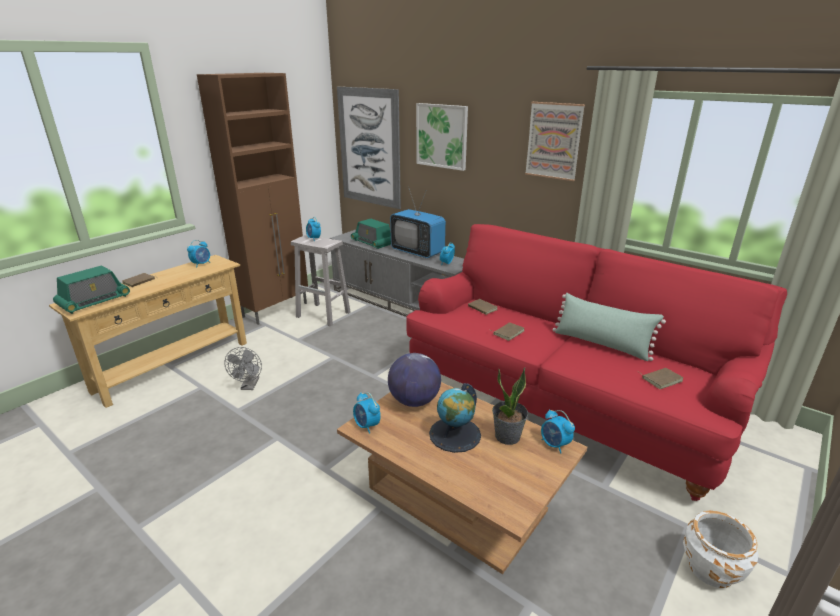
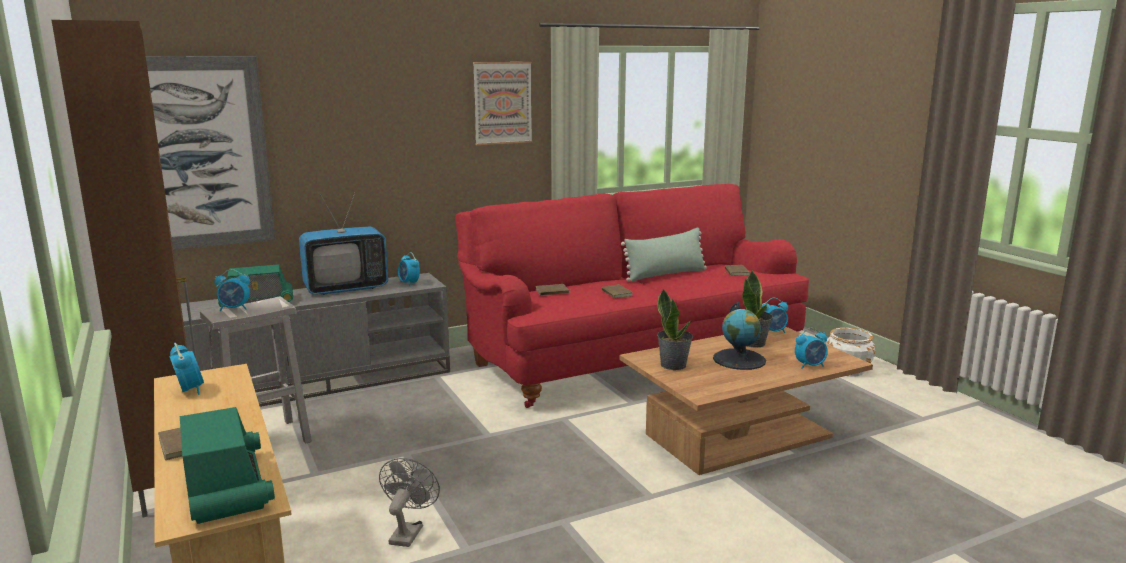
camera: 65 degrees left, 10 degrees down
grey fan [224,347,262,390] -> grey fan turned 105 degrees counterclockwise [379,458,440,547]
alarm clock [353,392,381,434] -> alarm clock moved to [795,328,828,369]
globe [388,353,441,407] -> potted plant [657,289,693,370]
picture [416,103,468,171] -> none

